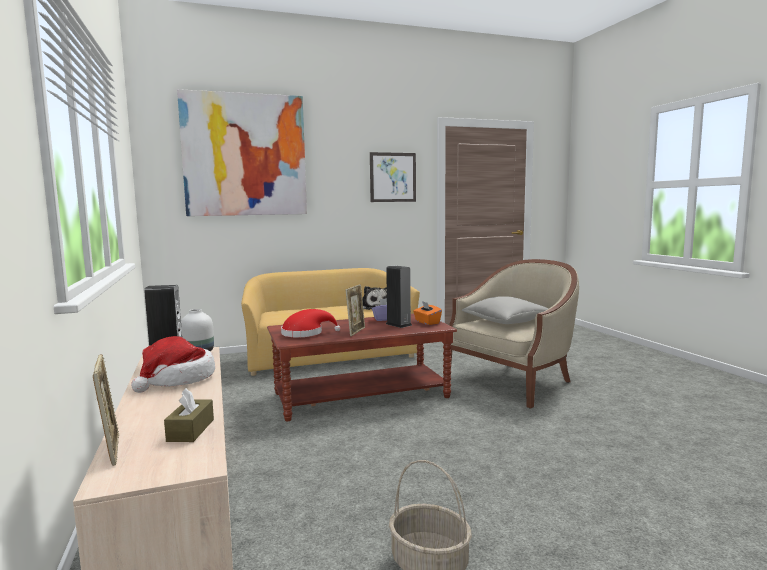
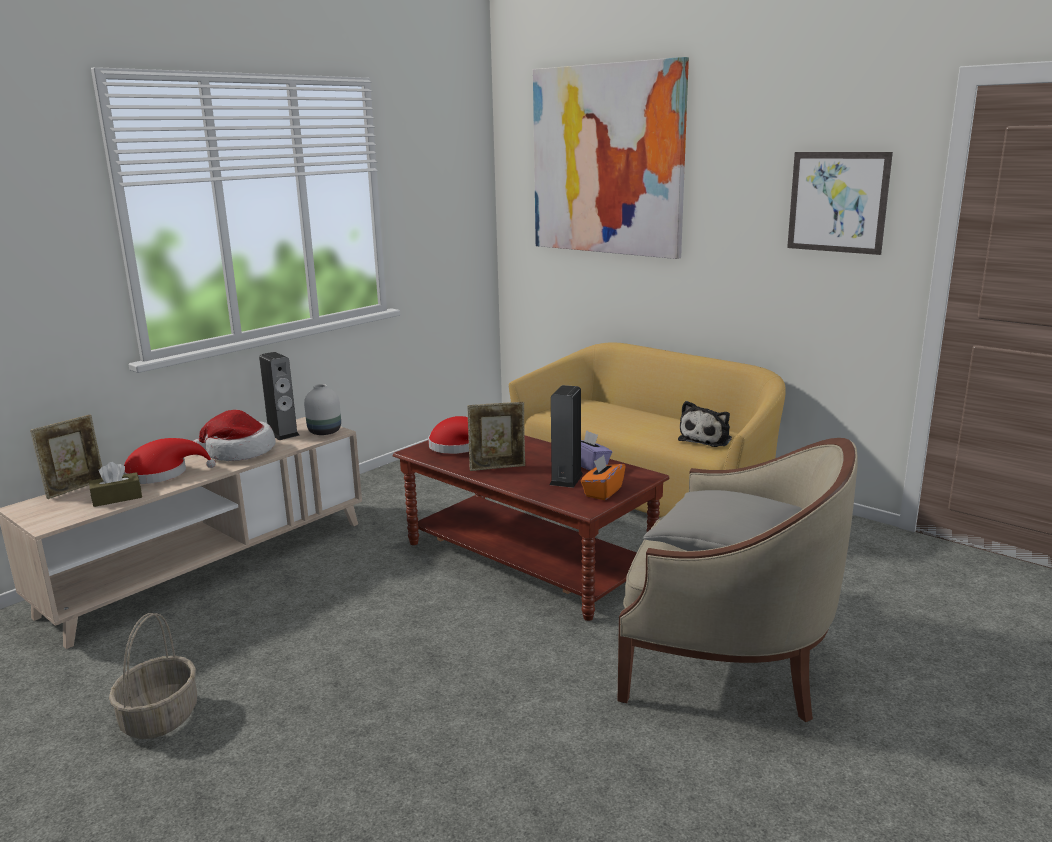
camera: 60 degrees right, 10 degrees up
none -> red hat [123,438,216,484]

